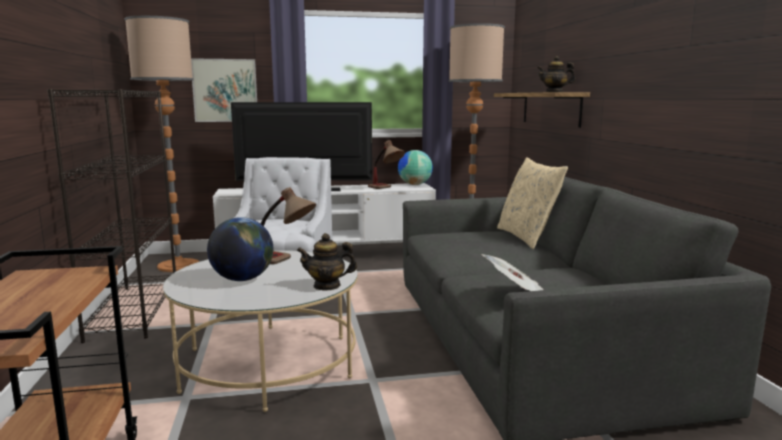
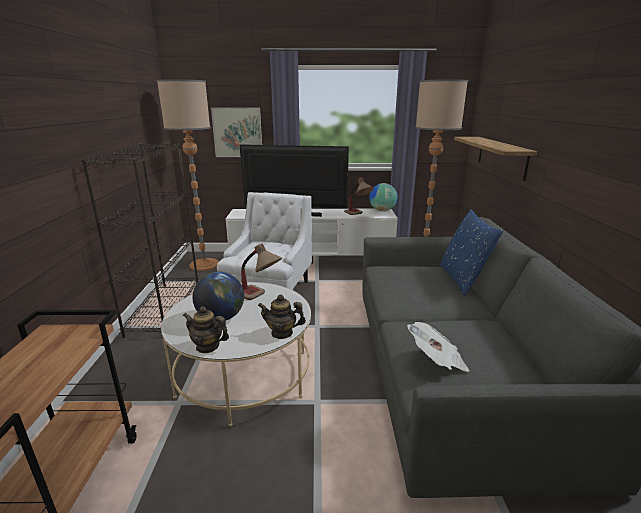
camera: 10 degrees right, 10 degrees up
beige pillow [497,157,568,249] -> blue pillow [440,209,503,296]
teapot [537,56,576,92] -> teapot moved to [183,306,229,353]

